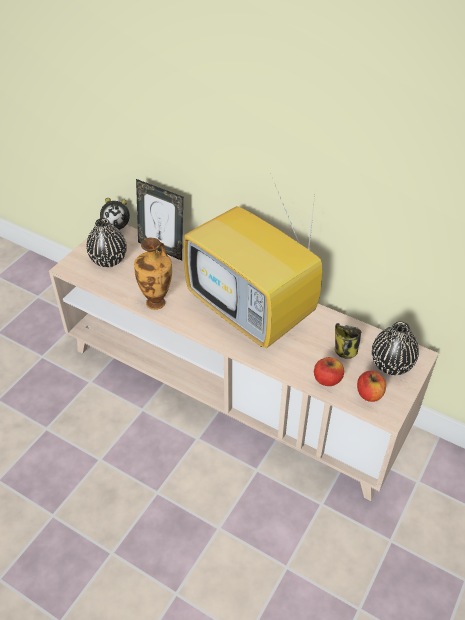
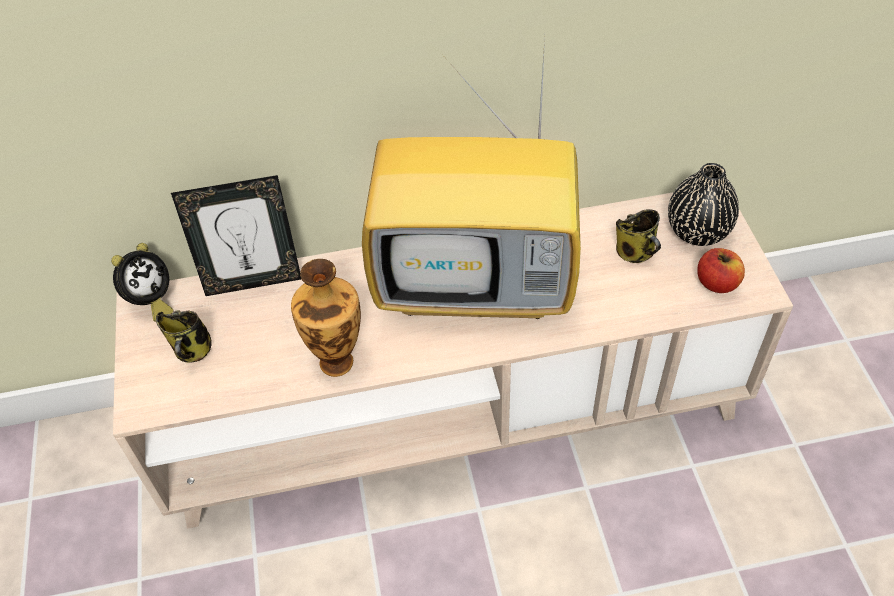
camera: 40 degrees left, 5 degrees up
black vase [86,218,127,267] -> mug [156,310,212,363]
apple [314,357,344,386] -> none

